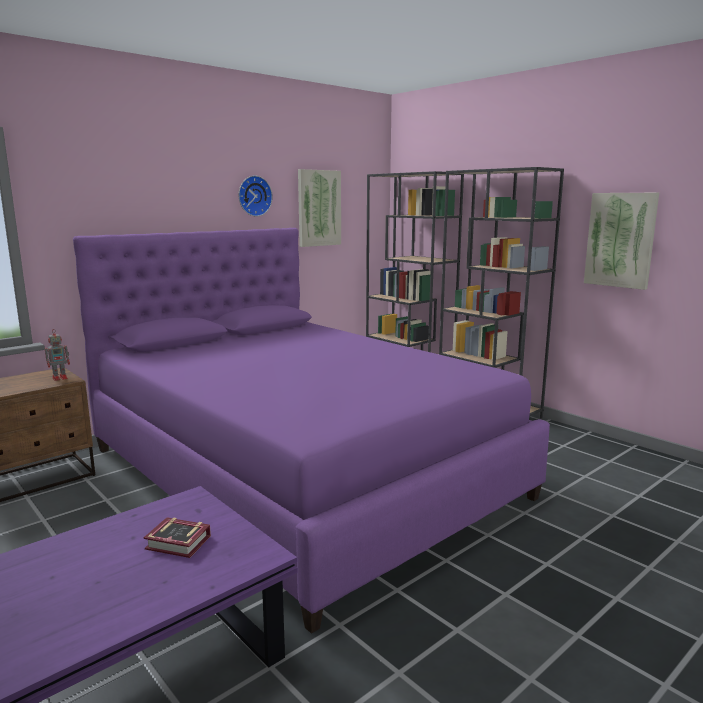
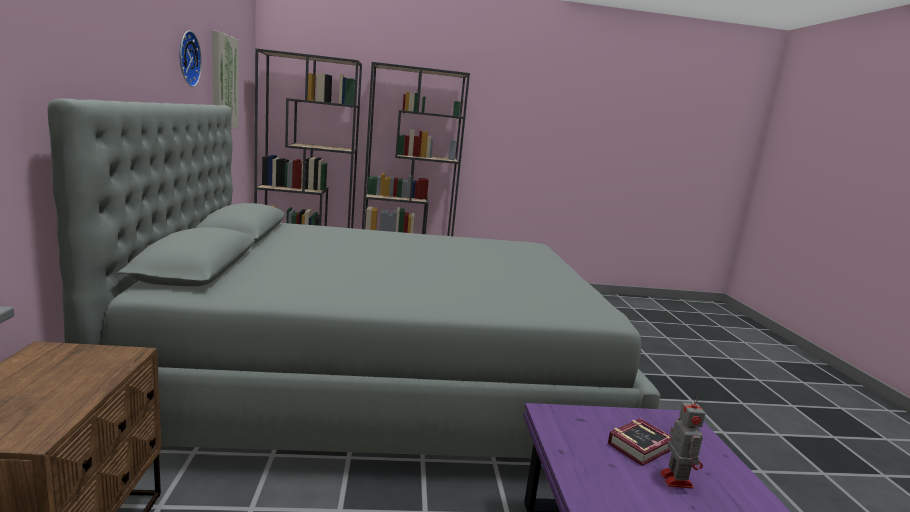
camera: 55 degrees left, 0 degrees up
toy robot [45,329,70,381] -> toy robot moved to [660,396,705,489]
purple bed [73,228,550,634] -> grey bed [47,98,660,458]
picture [584,193,659,290] -> none

